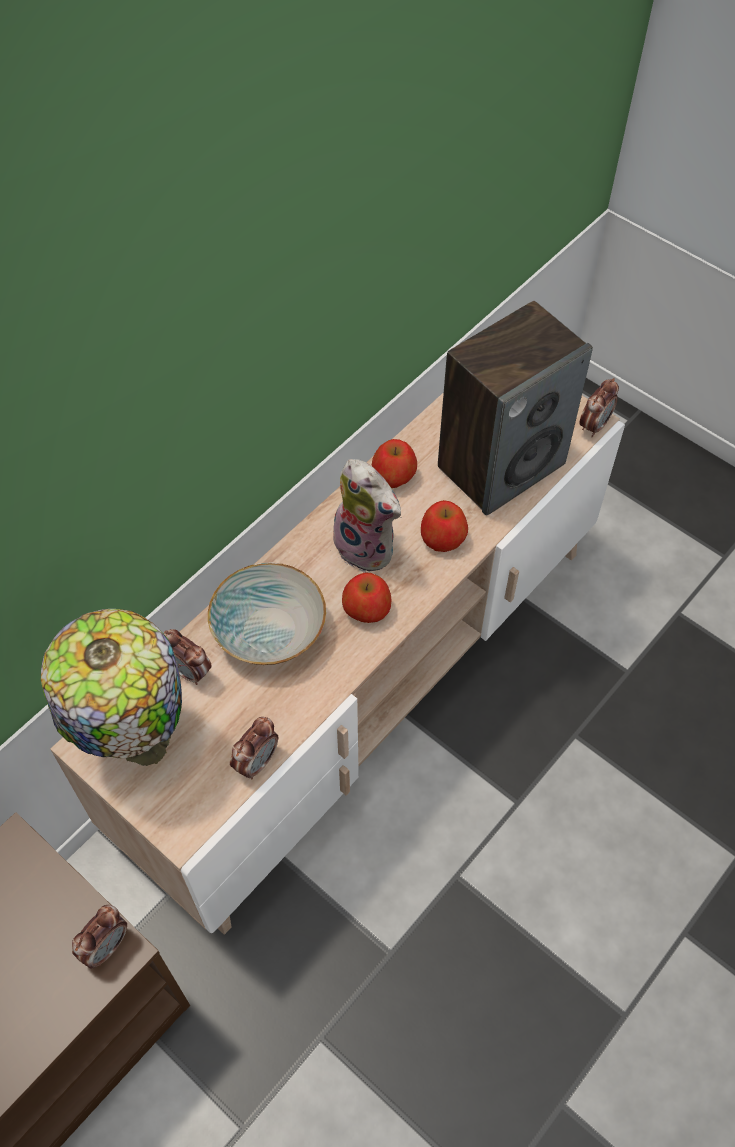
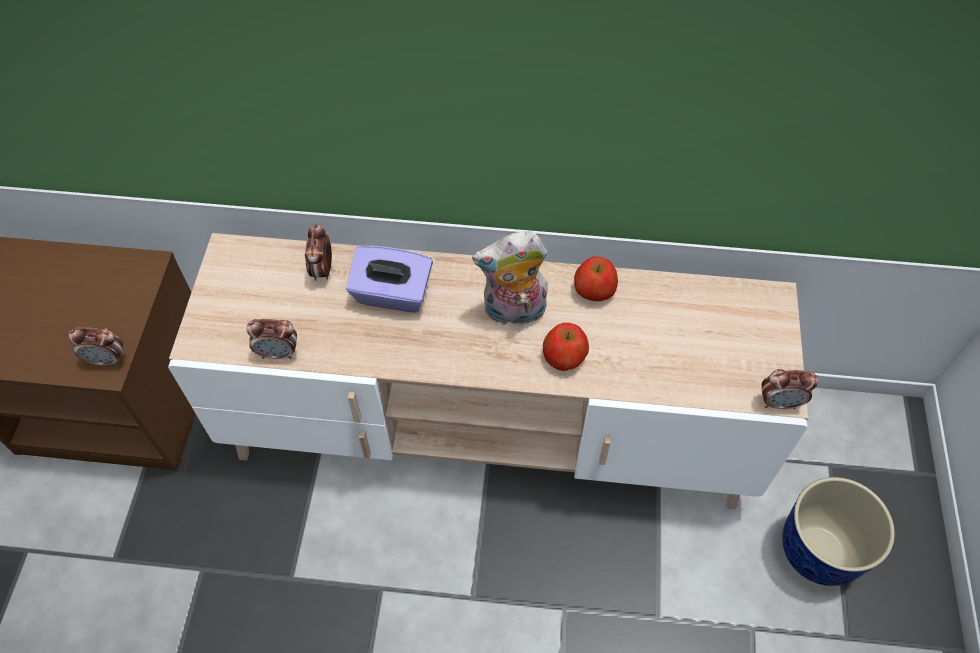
camera: 55 degrees right, 0 degrees up
table lamp [41,609,182,766] -> none
bowl [208,563,326,665] -> purple tissue box [346,245,433,313]
plush toy [333,459,401,573] -> plush toy turned 75 degrees clockwise [472,231,548,325]
apple [342,573,391,623] -> none
speaker [438,301,593,516] -> none
none -> planter [782,477,895,586]

